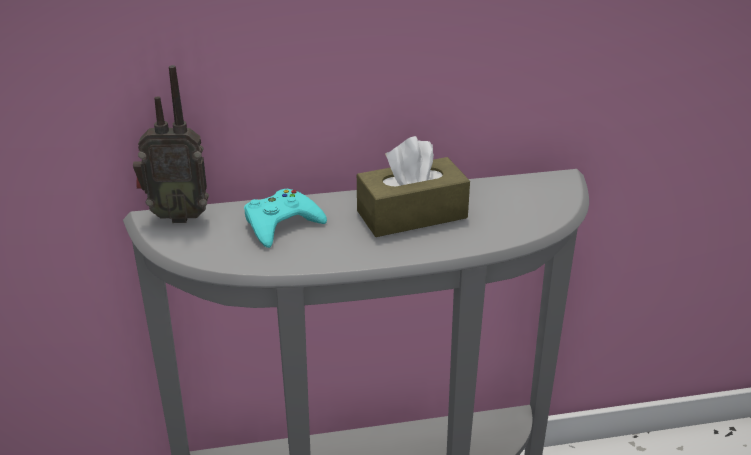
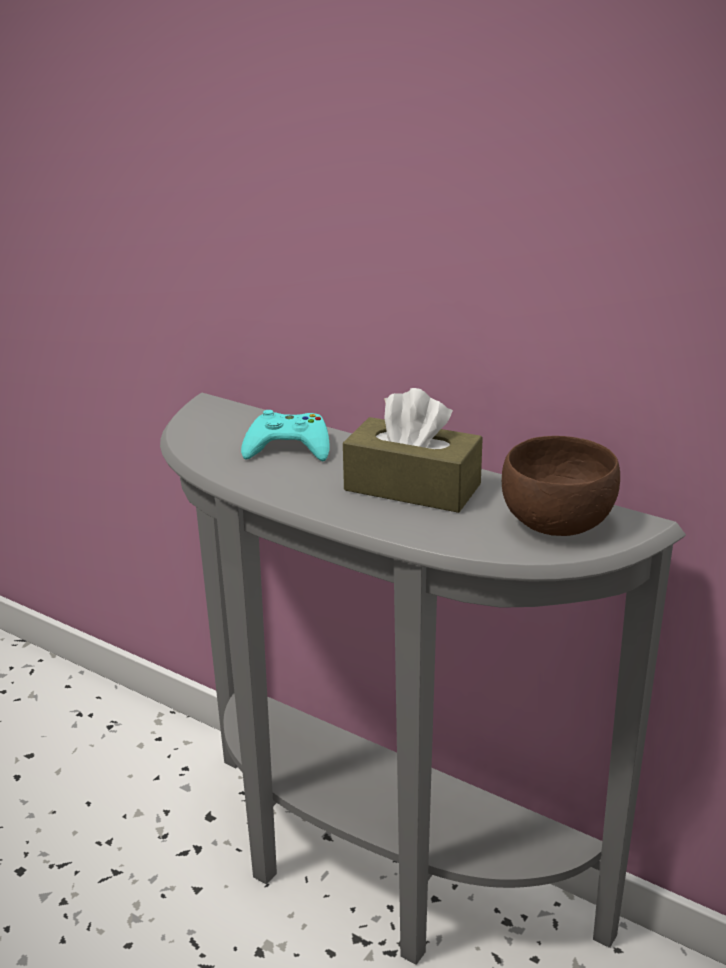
camera: 45 degrees right, 5 degrees down
radio [133,65,209,223] -> none
none -> brown bowl [502,436,620,536]

